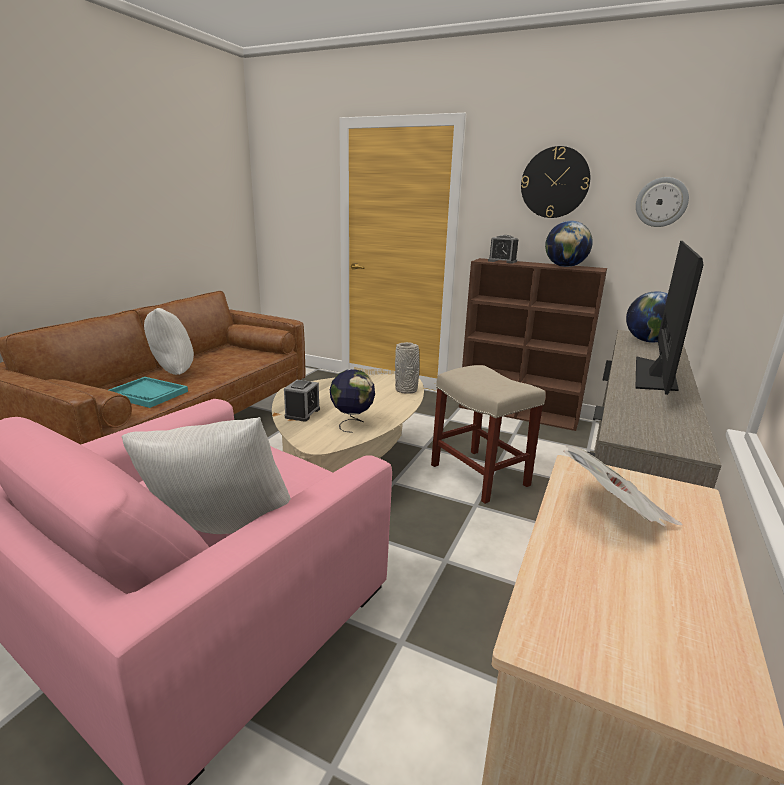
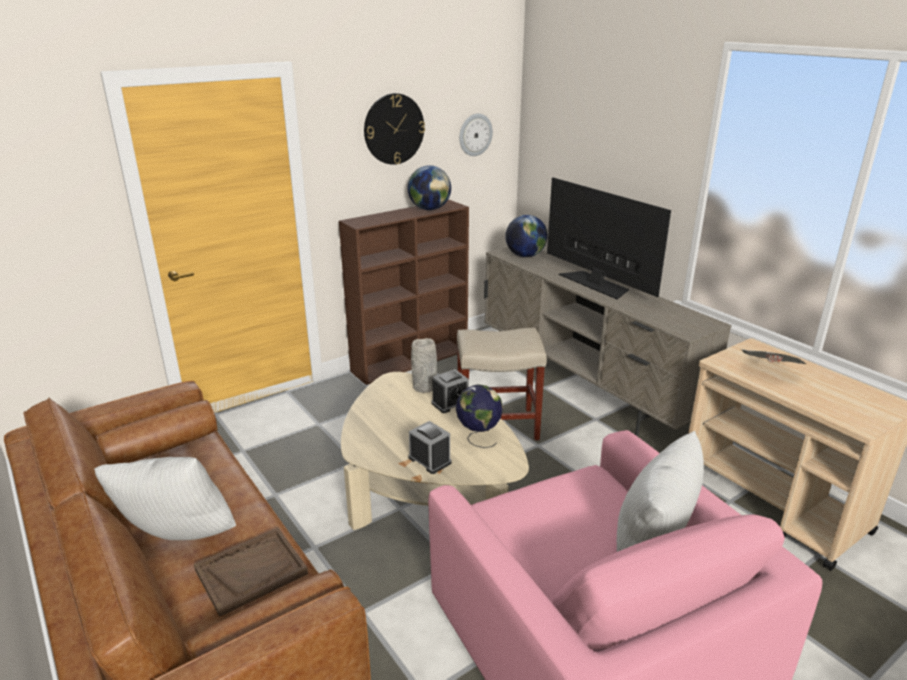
camera: 60 degrees left, 5 degrees up
turquoise tray [109,377,188,408] -> brown tray [194,528,308,617]
alarm clock [488,235,518,263] -> alarm clock moved to [431,369,469,413]

